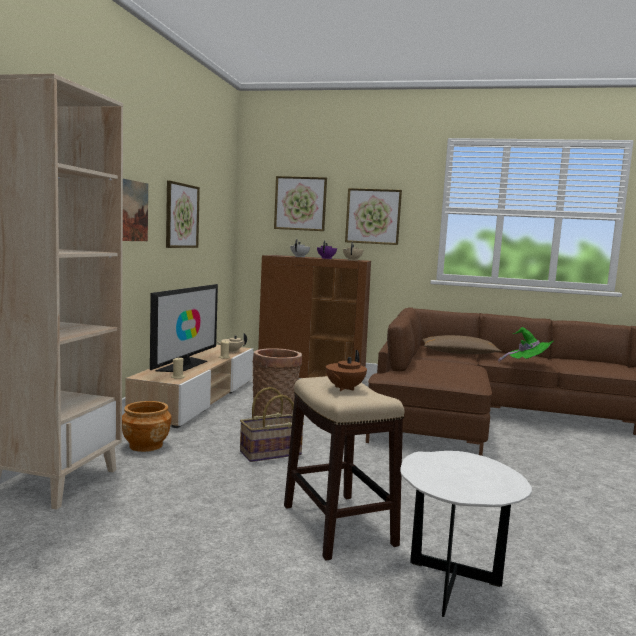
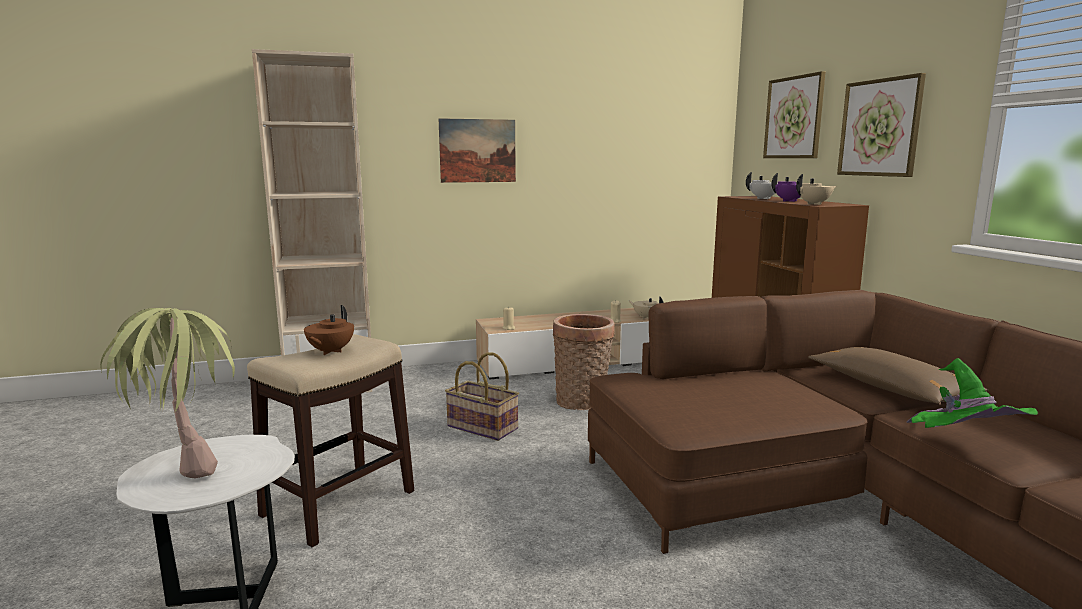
camera: 60 degrees right, 5 degrees up
brown planter [122,401,171,452] -> none
television [150,284,218,372] -> none
picture [166,181,200,248] -> none
brown teapot [326,350,367,391] -> brown teapot turned 75 degrees counterclockwise [304,305,354,355]
none -> potted plant [100,308,235,478]

